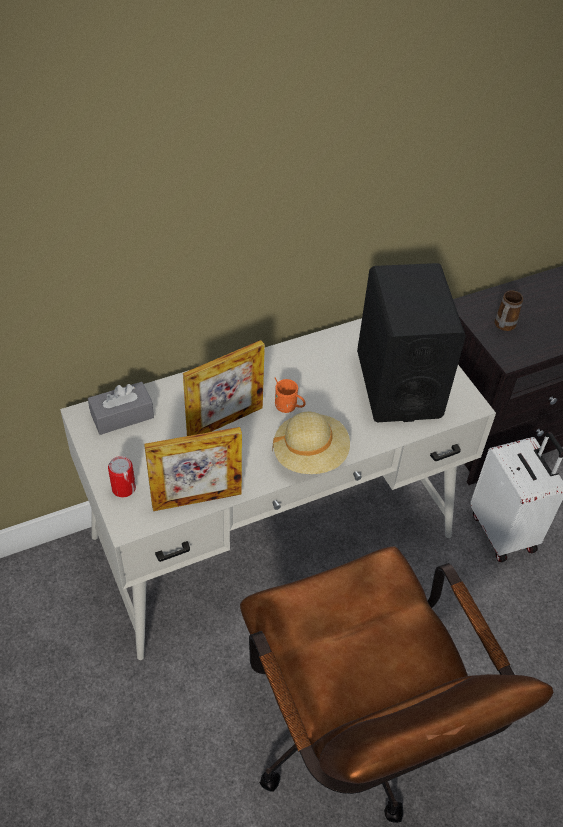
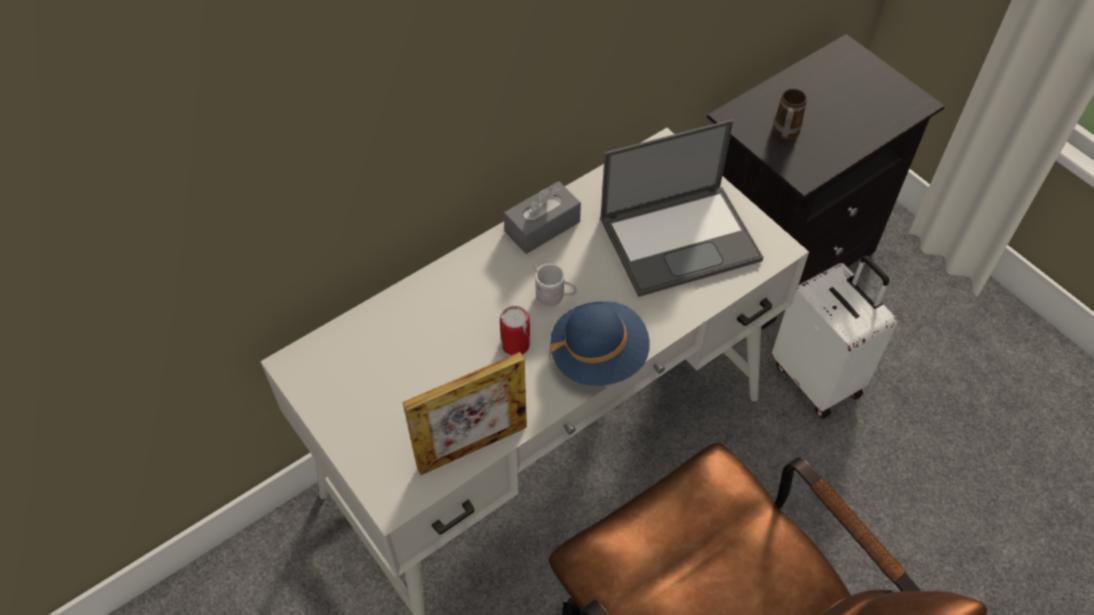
camera: 10 degrees left, 5 degrees up
grey tissue box [88,382,154,435] -> grey tissue box moved to [504,181,581,254]
can [108,456,136,497] -> can moved to [500,306,530,355]
picture frame [183,340,265,436] -> none
beige hat [272,412,350,474] -> blue hat [550,301,650,386]
orange mug [275,377,306,413] -> white mug [533,263,577,306]
black speaker [357,263,466,422] -> laptop [600,119,764,297]

